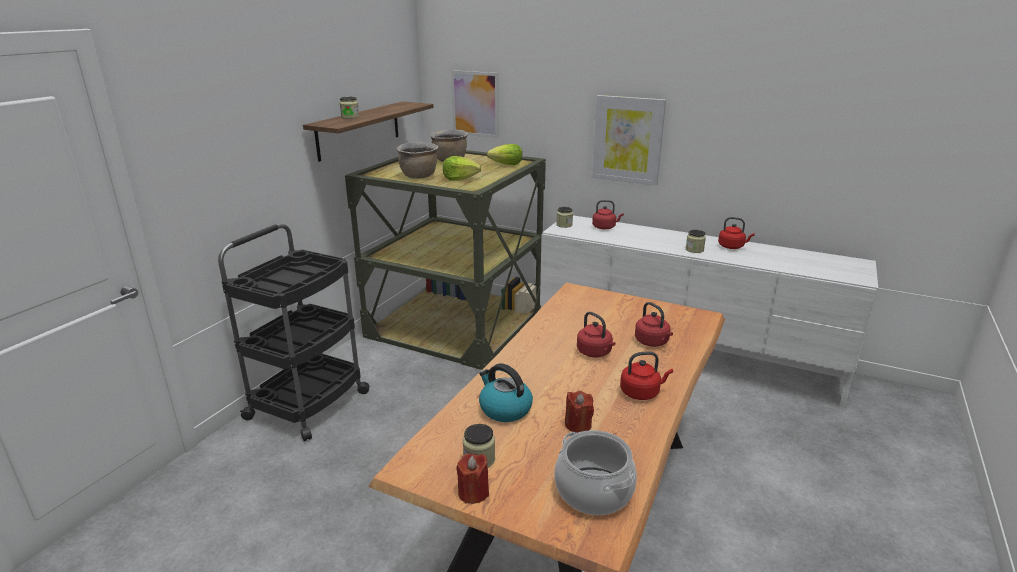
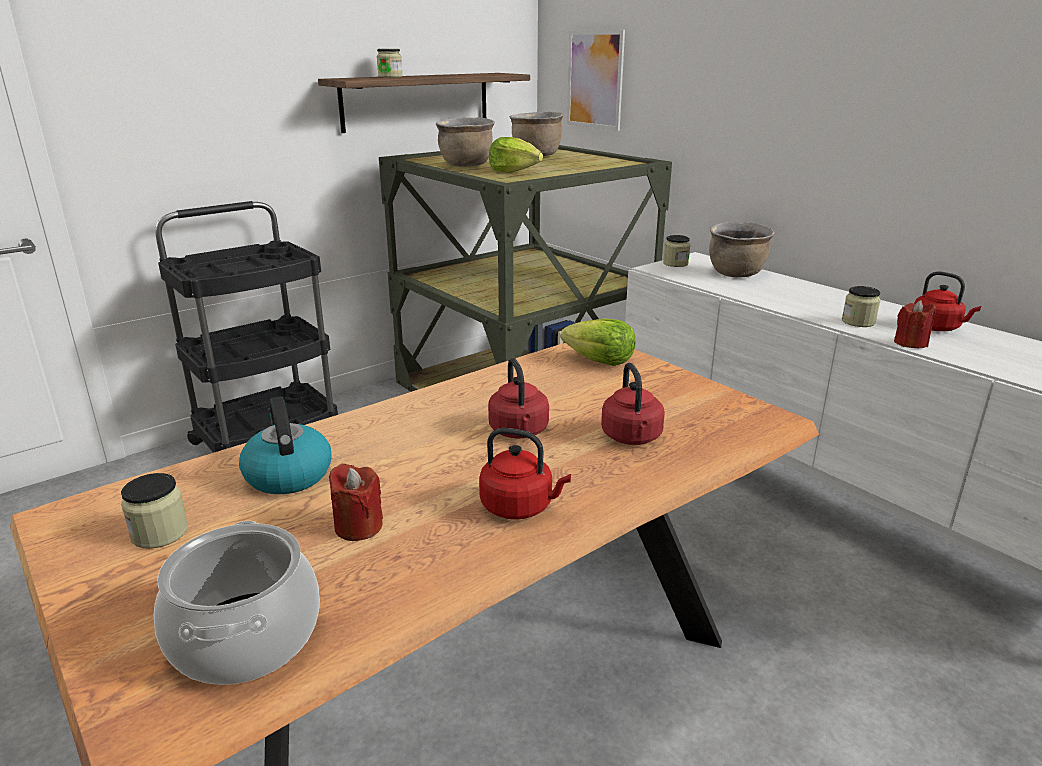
camera: 25 degrees right, 0 degrees up
red candle [456,453,489,504] -> red candle moved to [894,300,936,348]
lettuce [487,144,522,165] -> lettuce moved to [561,318,635,366]
picture [592,95,666,186] -> none
red kettle [592,200,624,229] -> brown cooking pot [709,222,775,277]

